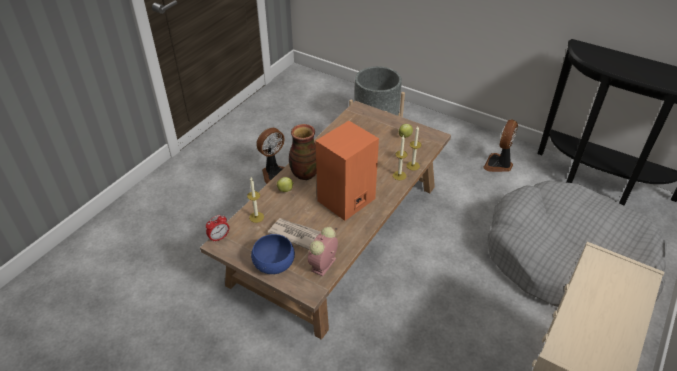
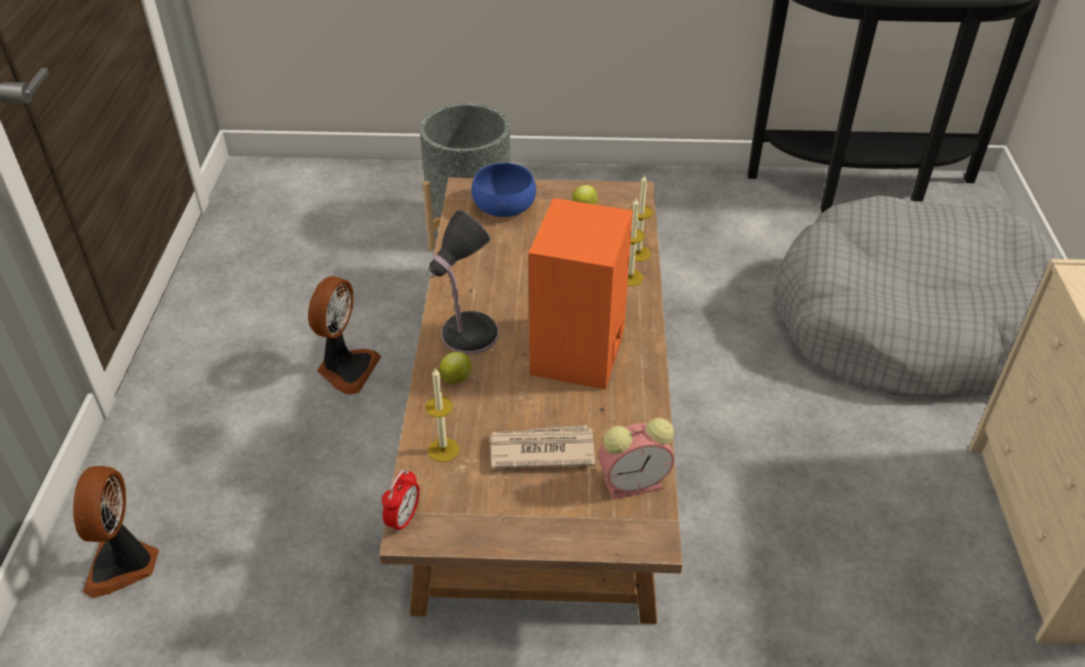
camera: 30 degrees left, 0 degrees up
blue bowl [251,234,295,274] -> blue bowl moved to [471,163,536,217]
vase [289,124,317,180] -> table lamp [429,210,499,354]
alarm clock [308,227,338,277] -> alarm clock turned 105 degrees counterclockwise [598,418,675,500]
fan [483,119,518,172] -> fan moved to [73,466,159,598]

